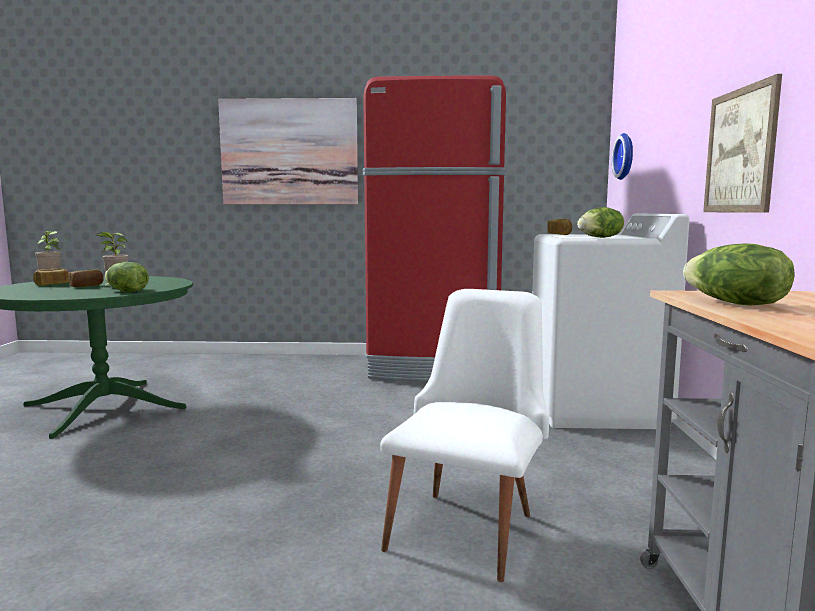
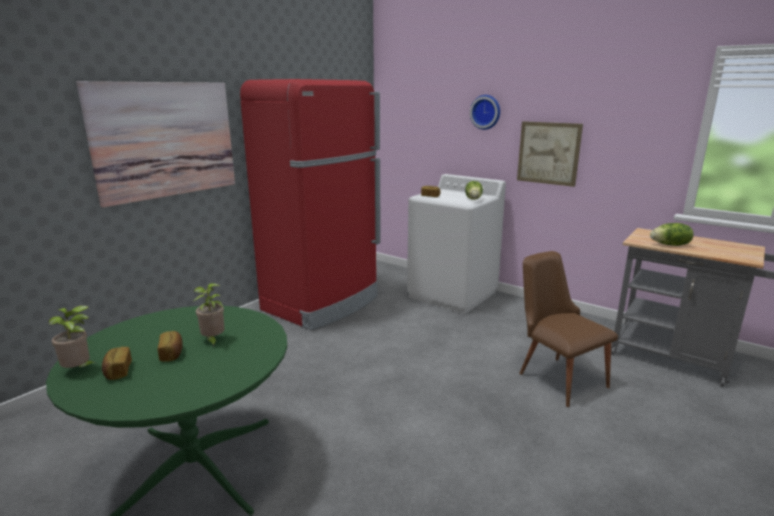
camera: 55 degrees left, 10 degrees up
lettuce [105,262,149,292] -> none
white chair [380,289,549,582] -> brown chair [519,251,618,407]
wall clock [612,133,633,180] -> wall clock moved to [470,95,500,130]

